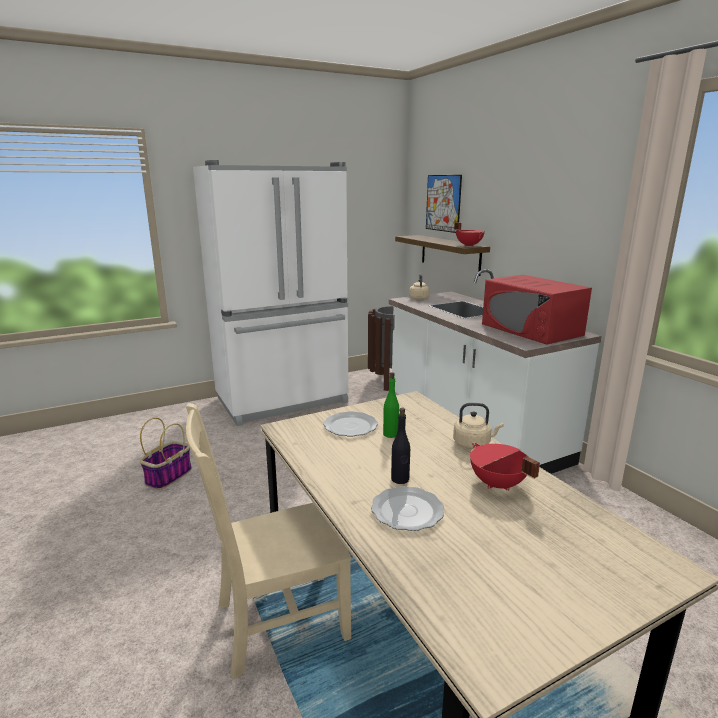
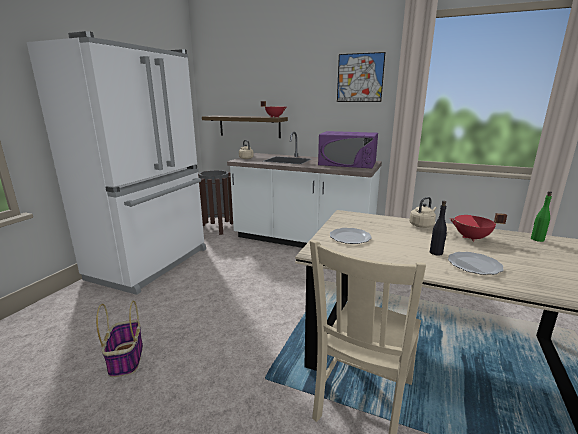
camera: 40 degrees left, 0 degrees up
green bottle [383,372,399,438] -> green bottle moved to [531,191,552,242]
picture [426,175,462,233] -> picture moved to [337,52,385,102]
red microwave [482,275,592,345] -> purple microwave [318,131,378,169]

